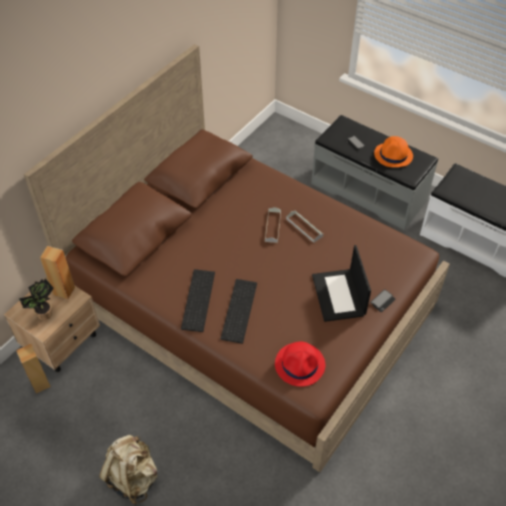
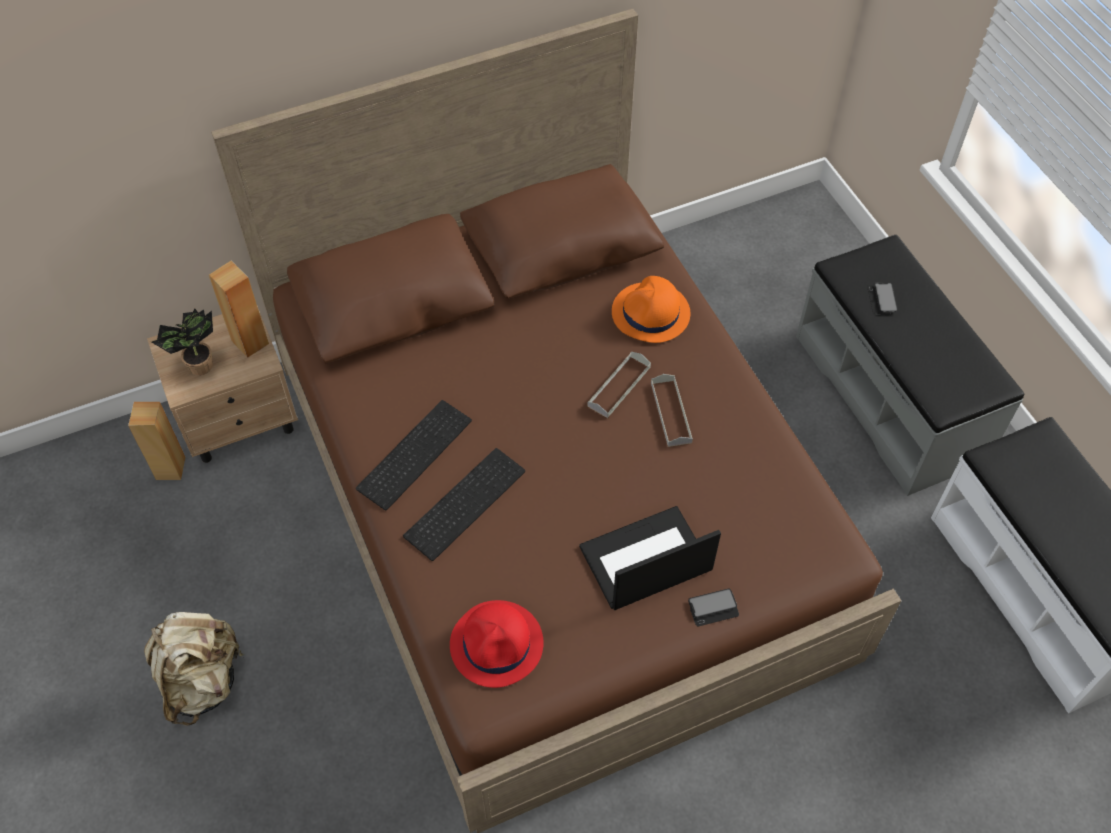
camera: 30 degrees right, 5 degrees up
laptop [312,245,371,322] -> laptop turned 45 degrees clockwise [579,506,721,610]
orange hat [374,136,413,167] -> orange hat moved to [612,276,690,343]

